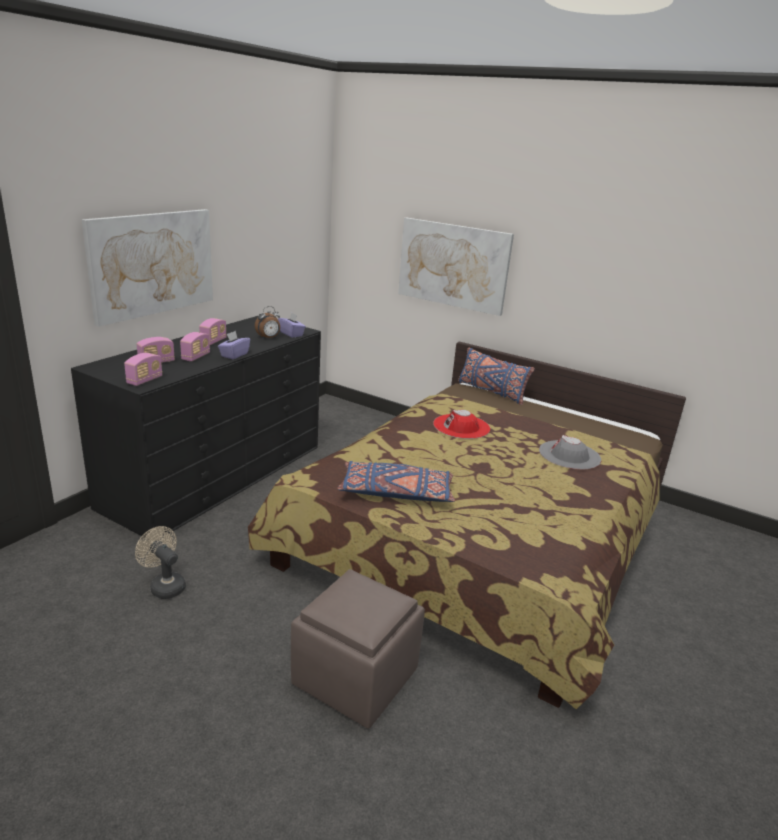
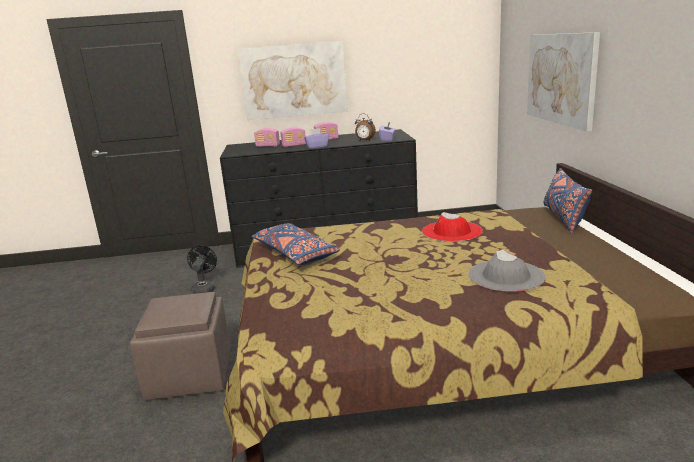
camera: 55 degrees right, 5 degrees down
radio [124,353,162,386] -> none
beige fan [135,526,186,599] -> black fan [187,245,217,294]

